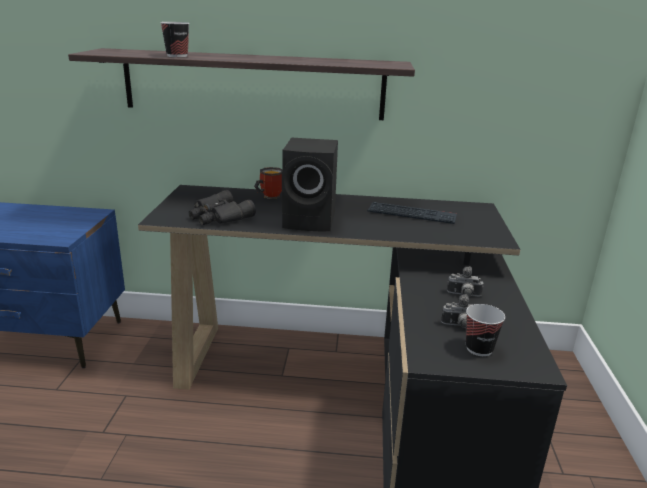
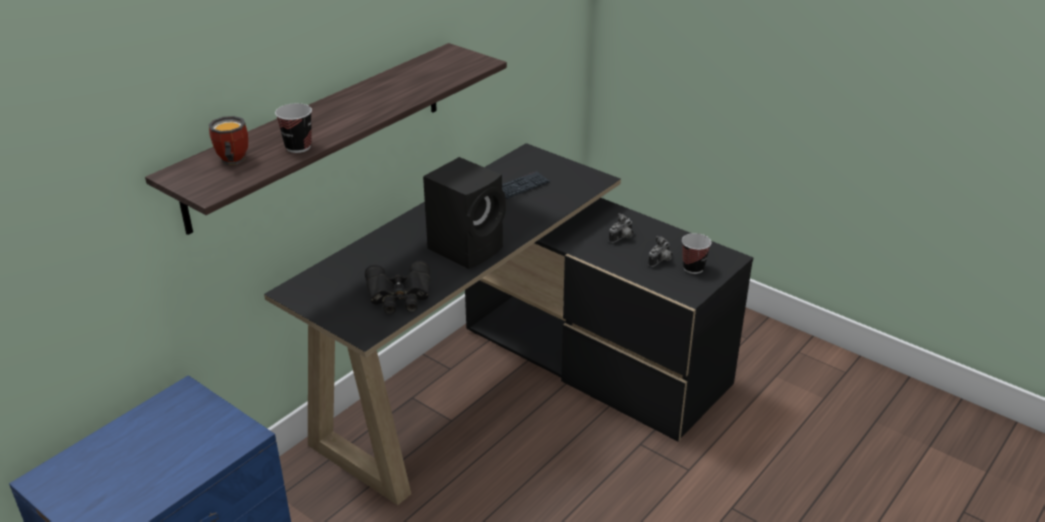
camera: 55 degrees left, 10 degrees up
mug [254,167,282,199] -> mug moved to [209,116,248,165]

